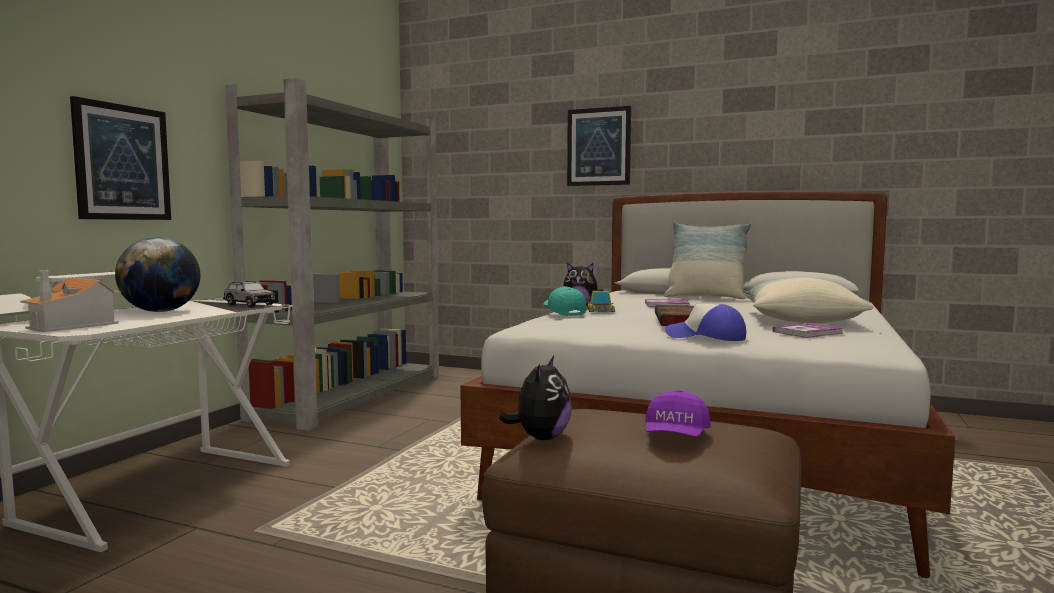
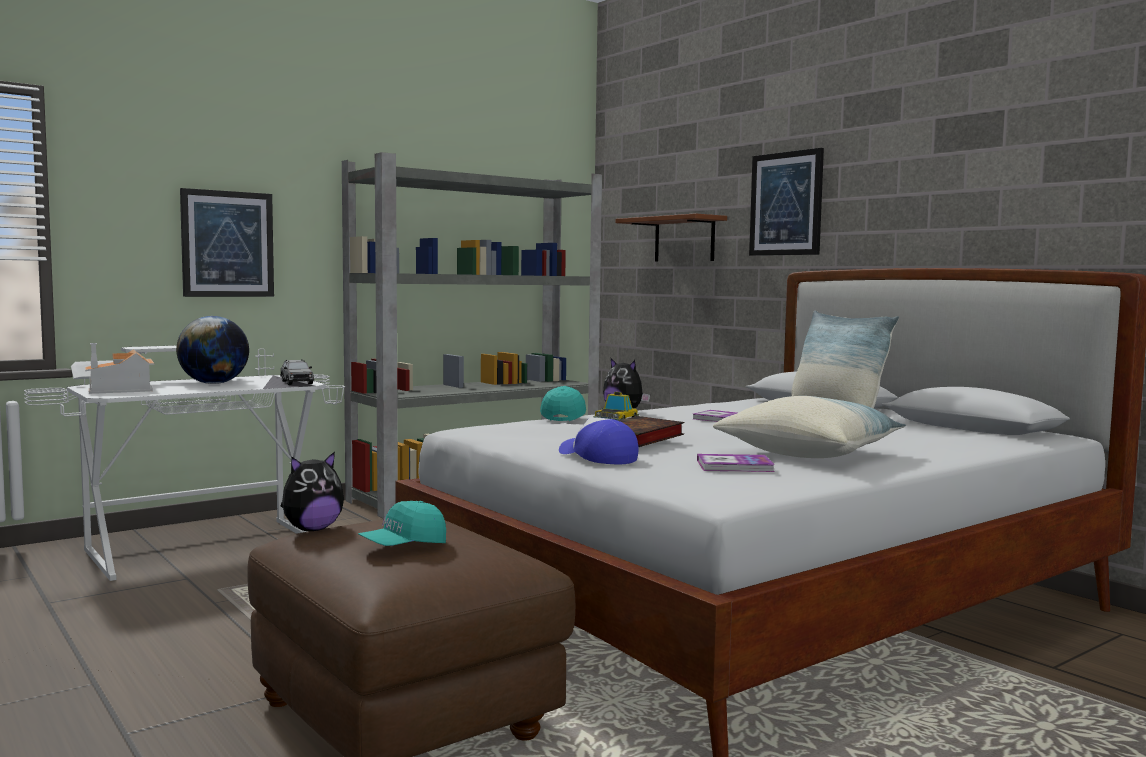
camera: 30 degrees right, 0 degrees up
purple cap [645,390,711,437] -> turquoise cap [358,501,446,546]
none -> brown shelf [616,213,727,262]

